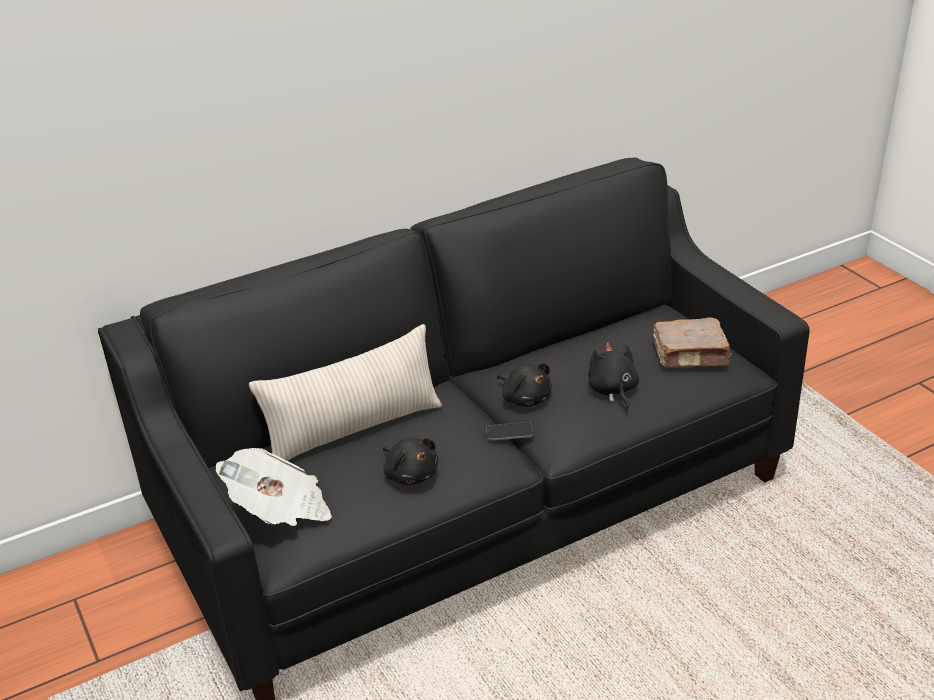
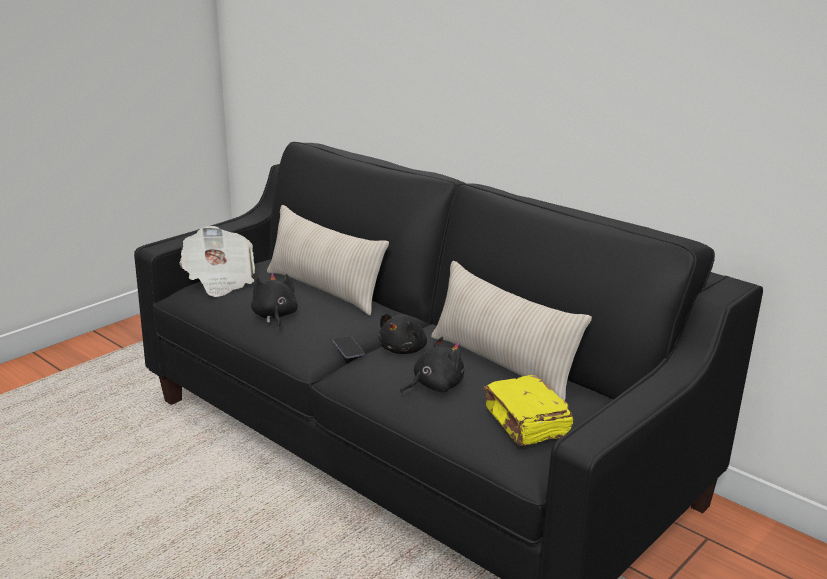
camera: 70 degrees right, 10 degrees down
black plush toy [383,438,439,485] -> black plush toy turned 135 degrees clockwise [251,273,298,329]
brown book [653,317,731,368] -> yellow book [483,375,573,446]
none -> beige pillow [431,261,592,401]

